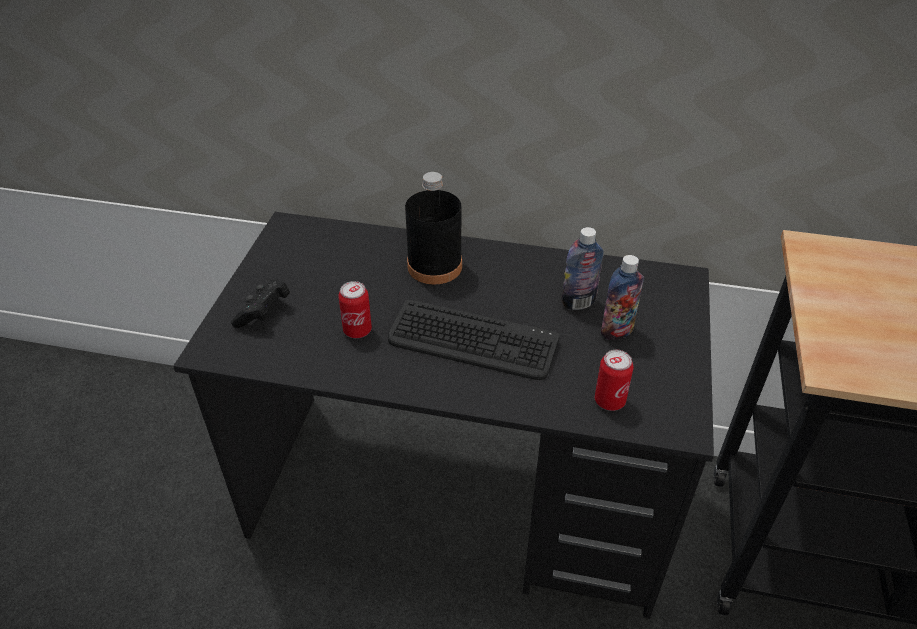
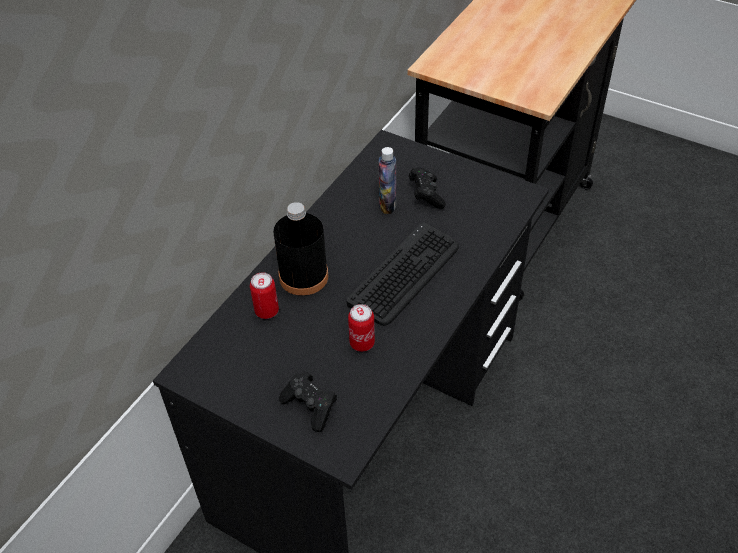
camera: 70 degrees left, 5 degrees up
can [595,350,633,411] -> can moved to [250,272,279,319]
bottle [601,255,644,340] -> black game controller [409,167,446,209]

